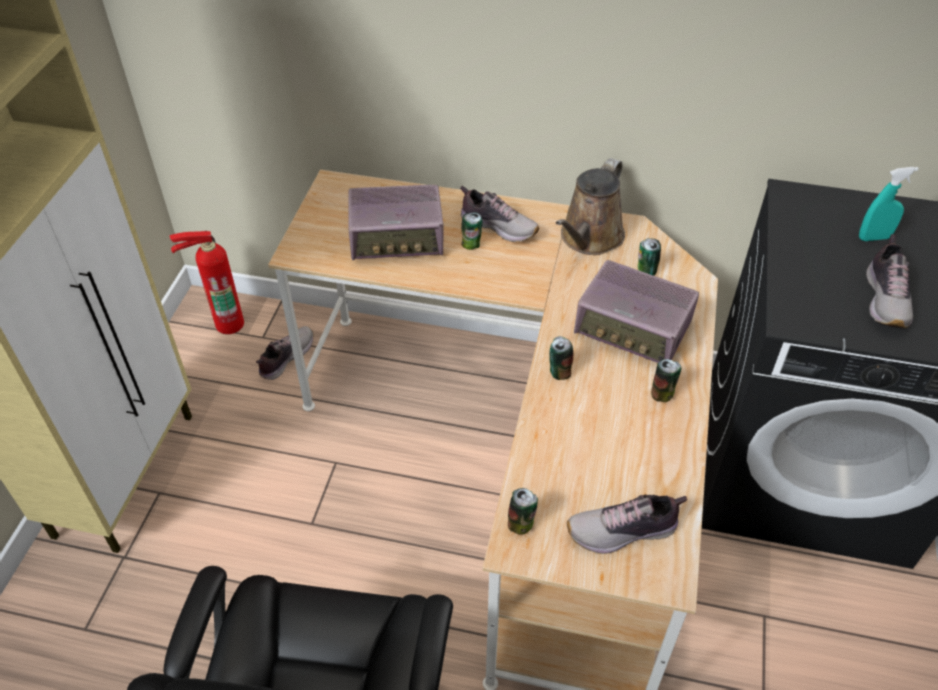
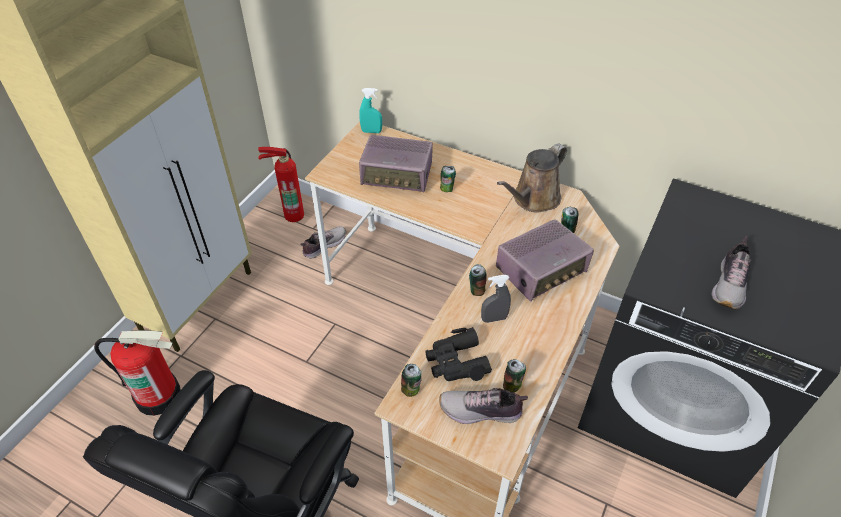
camera: 15 degrees right, 0 degrees up
shoe [460,186,539,242] -> none
radio [574,260,699,363] -> radio turned 75 degrees counterclockwise [496,219,594,301]
can [651,359,681,402] -> can moved to [503,359,526,392]
turquoise spray bottle [859,167,919,241] -> turquoise spray bottle moved to [359,88,382,133]
none -> fire extinguisher [94,330,181,416]
none -> black binoculars [425,327,492,381]
none -> grey spray bottle [481,275,511,323]

